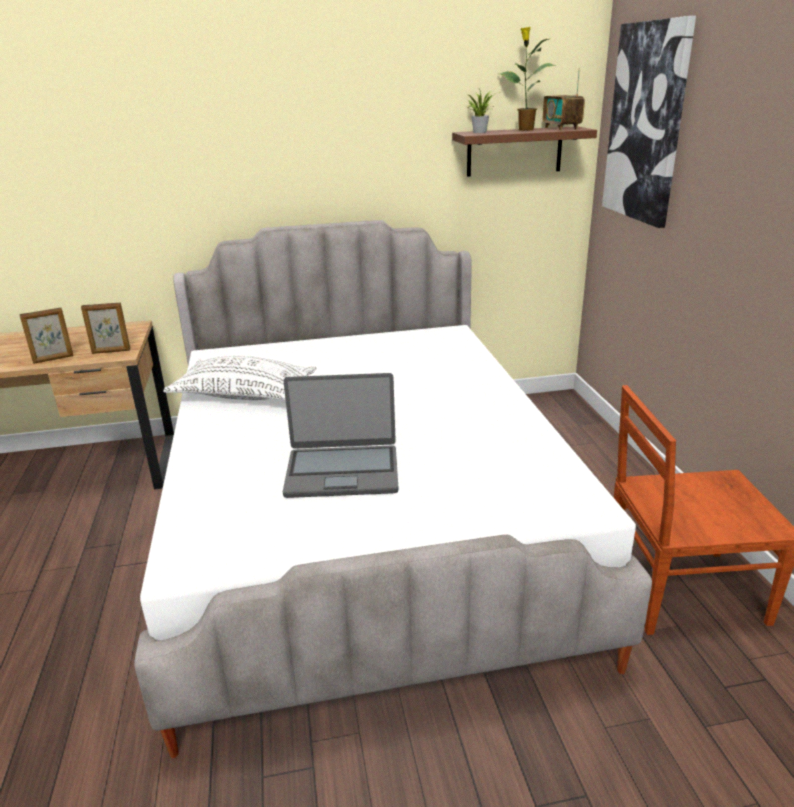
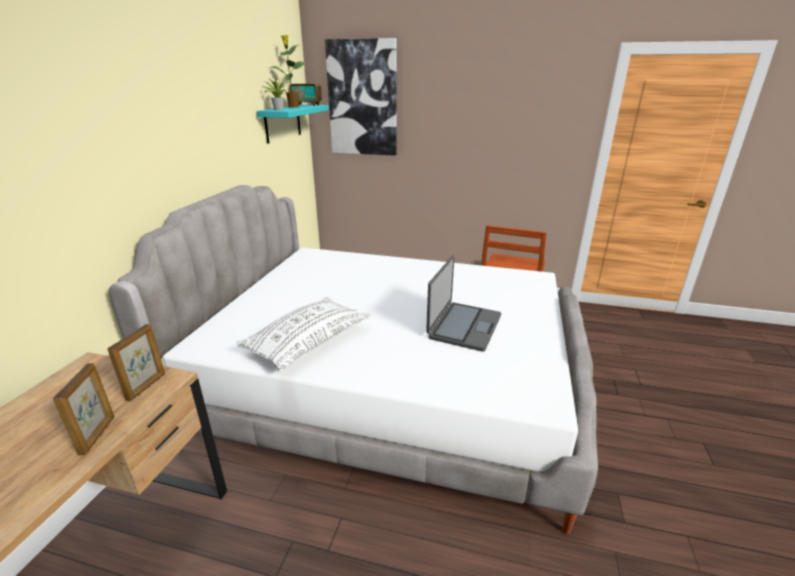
camera: 65 degrees left, 0 degrees up
brown shelf [452,127,597,177] -> turquoise shelf [257,104,329,143]

